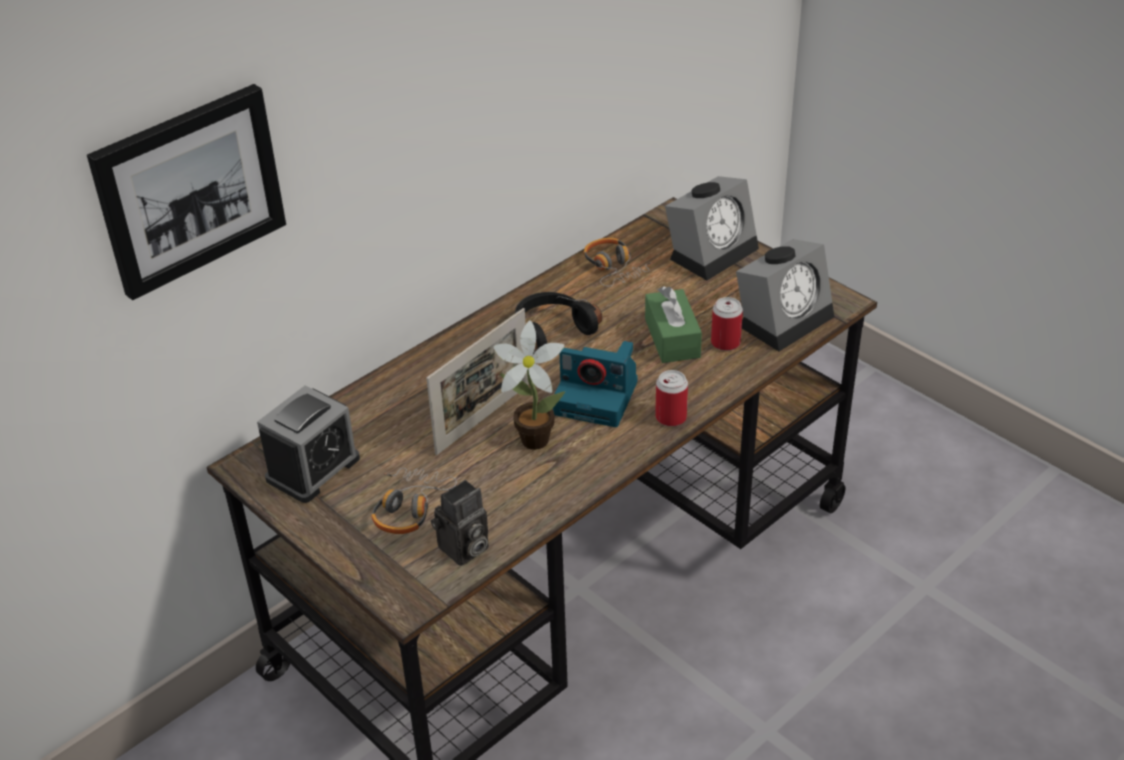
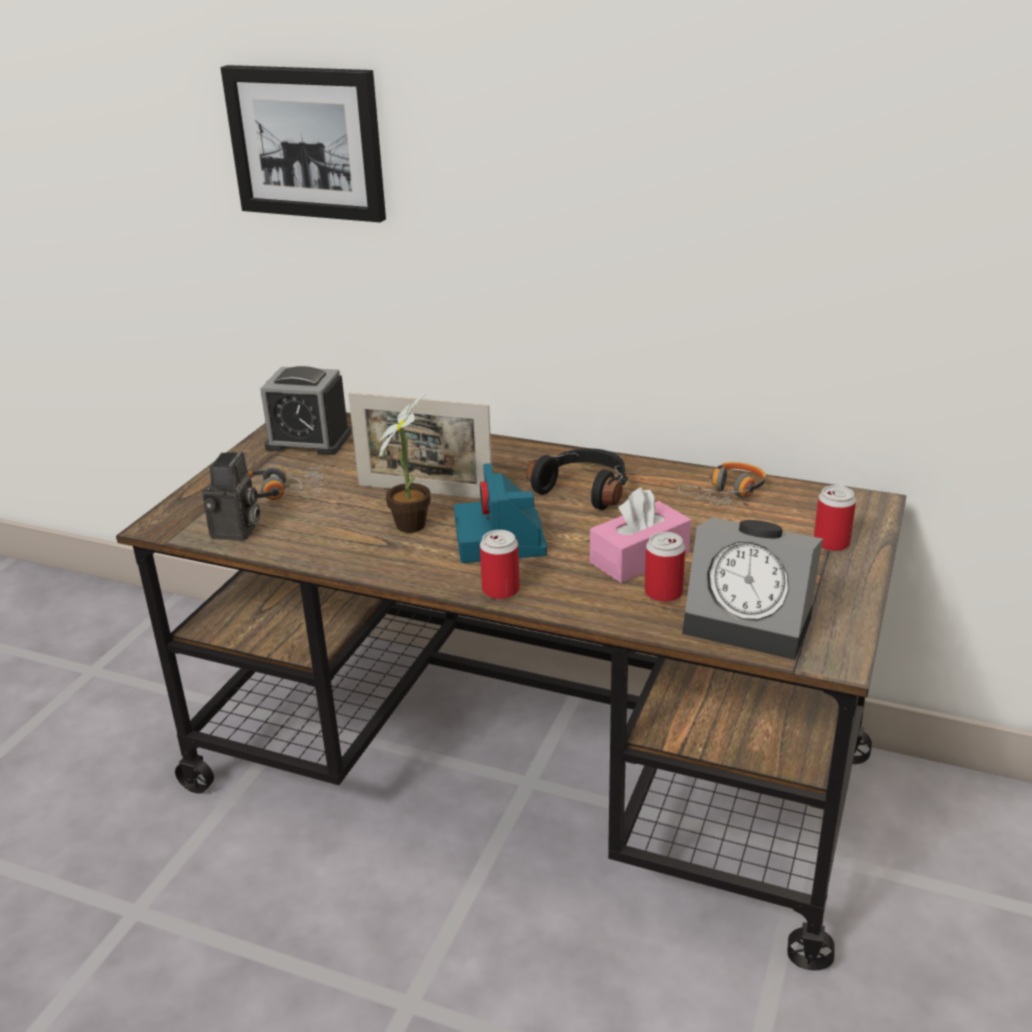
camera: 65 degrees right, 10 degrees down
camera [431,480,489,566] -> camera turned 105 degrees counterclockwise [202,450,260,541]
green tissue box [645,286,702,363] -> pink tissue box [590,487,691,583]
alarm clock [665,176,759,280] -> can [814,485,856,551]

